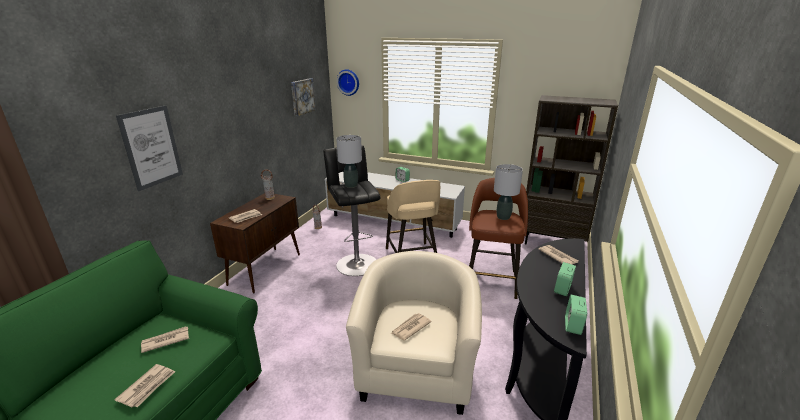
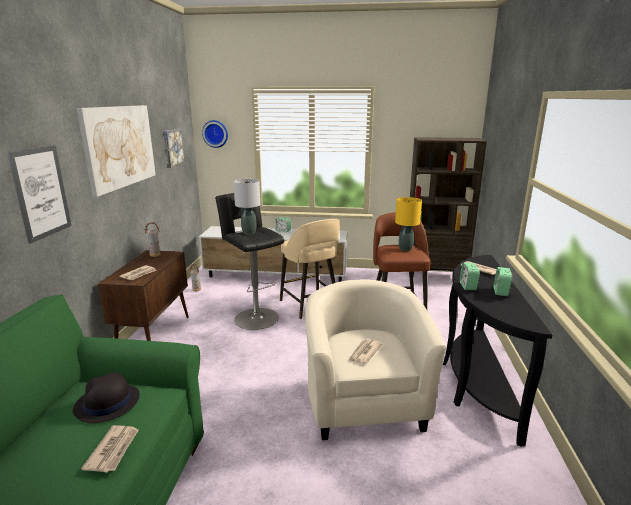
camera: 15 degrees left, 5 degrees down
newspaper [141,326,189,353] -> black hat [73,372,140,423]
grey table lamp [494,164,523,220] -> yellow table lamp [395,197,422,251]
alarm clock [565,295,587,335] -> alarm clock moved to [460,262,480,290]
none -> picture [77,105,156,197]

